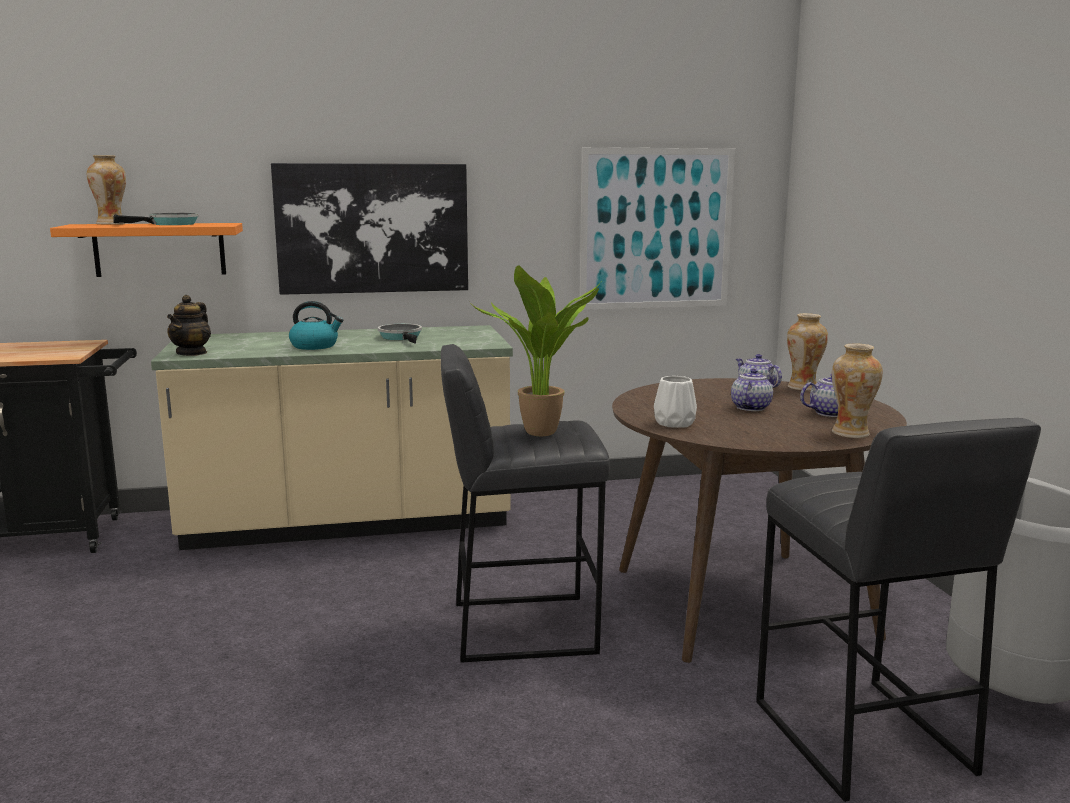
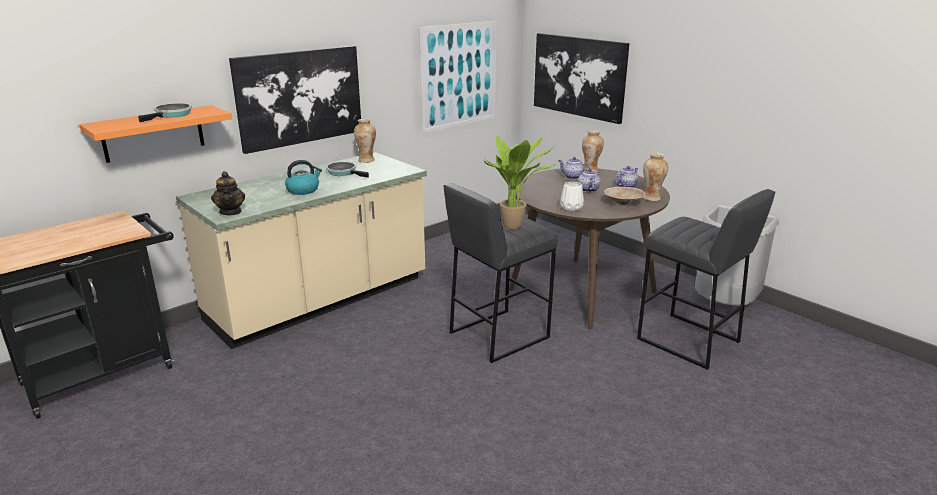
camera: 30 degrees left, 10 degrees up
vase [87,155,126,225] -> vase moved to [354,119,376,163]
none -> picture [534,33,629,124]
none -> beige bowl [604,187,646,205]

